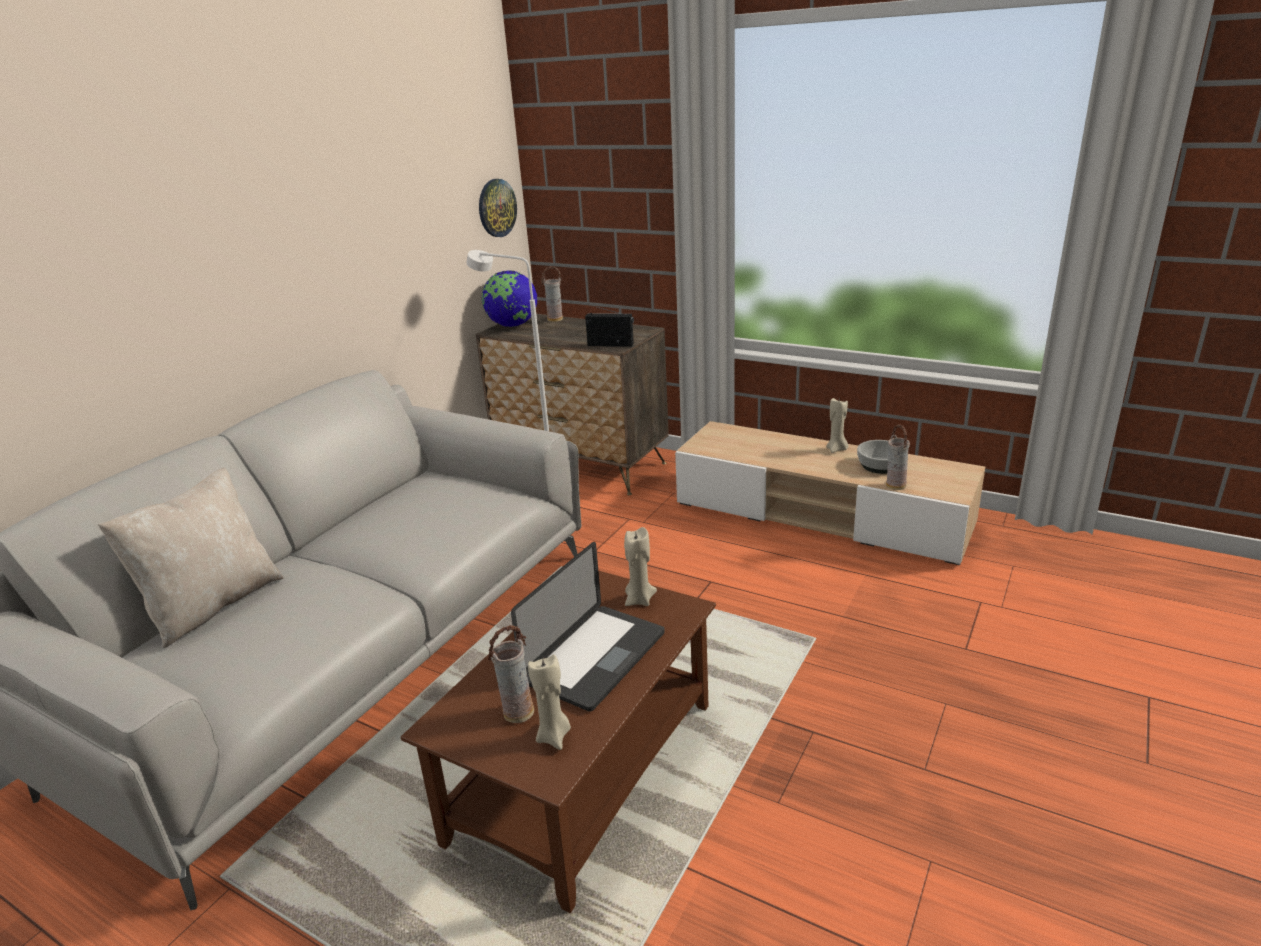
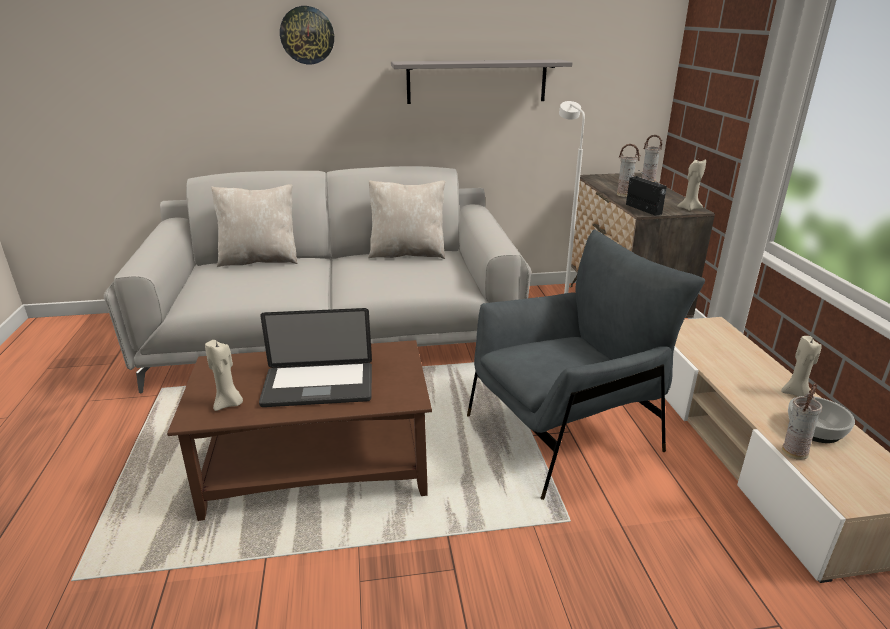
camera: 50 degrees right, 0 degrees up
wall clock [479,179,517,237] -> wall clock moved to [280,6,334,64]
globe [482,271,537,327] -> none
vase [488,625,534,723] -> vase moved to [617,144,640,197]
beige candle [624,527,657,606] -> beige candle moved to [677,159,706,211]
none -> beige pillow [368,180,445,259]
none -> grey shelf [391,59,573,104]
none -> grey armchair [467,229,705,500]

